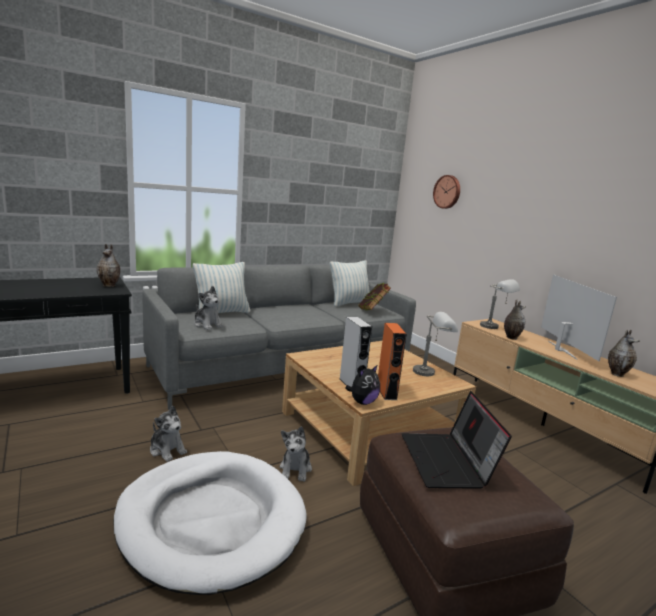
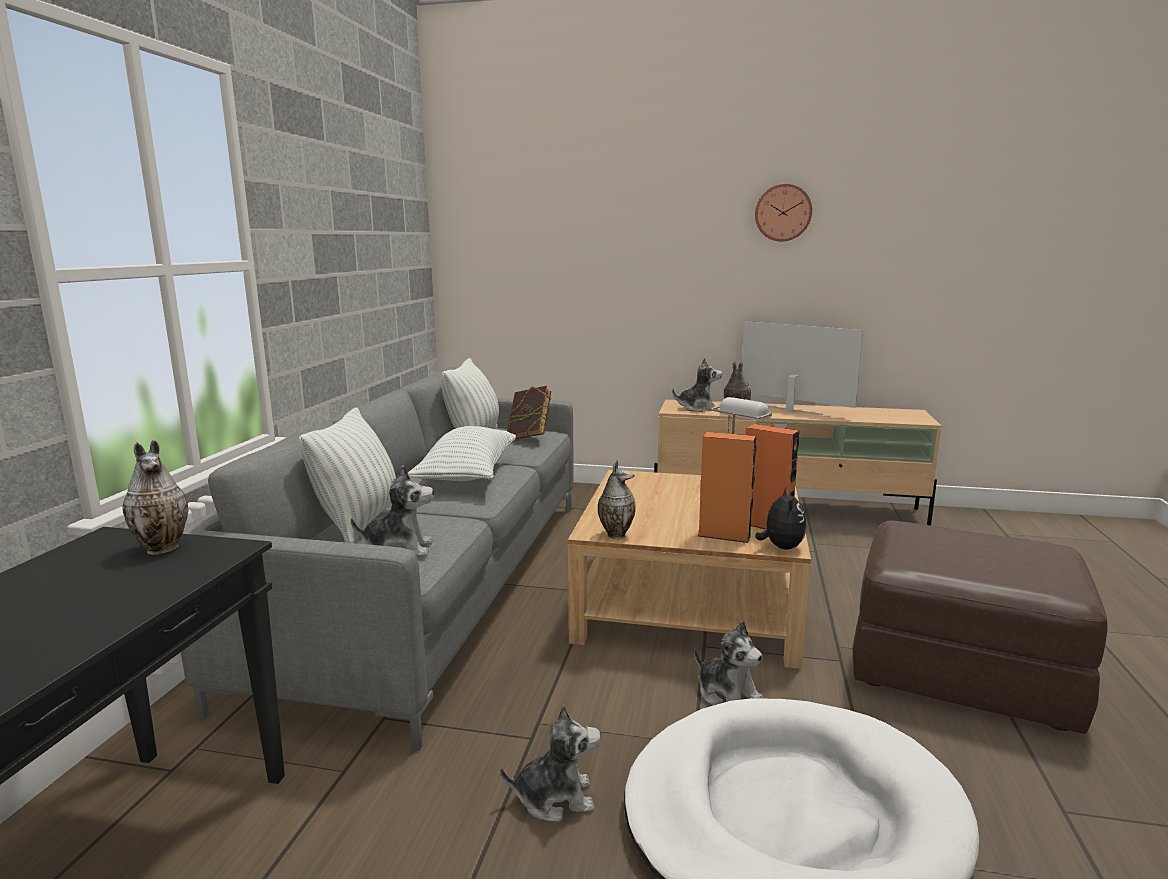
camera: 45 degrees left, 0 degrees up
grey speaker [340,317,372,387] -> orange speaker [698,432,756,543]
laptop [402,391,512,489] -> none
wall clock [433,175,460,209] -> wall clock moved to [755,184,812,242]
grey table lamp [480,279,520,329] -> plush toy [672,357,722,412]
vase [608,330,640,377] -> vase moved to [598,461,636,539]
none -> pillow [408,426,516,481]

